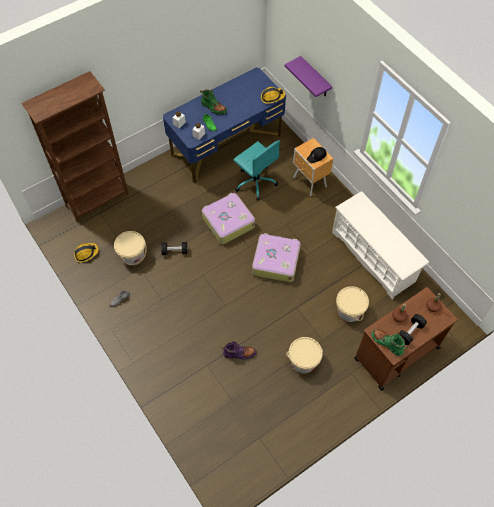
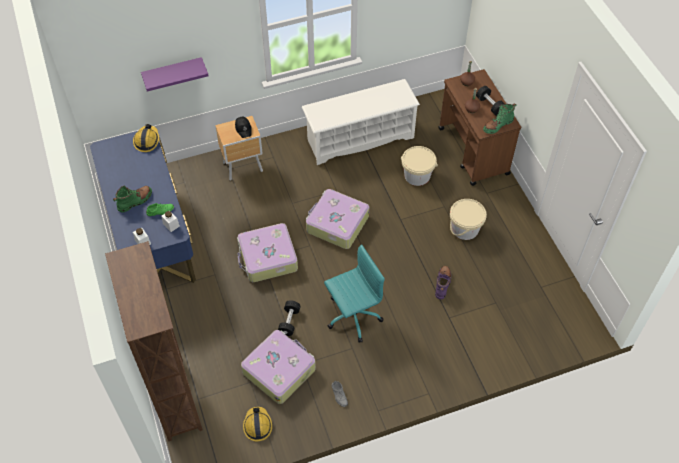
camera: 75 degrees left, 5 degrees down
beige bucket [114,231,147,265] -> suitcase [241,330,316,404]
turquoise office chair [233,140,280,200] -> turquoise office chair moved to [324,244,385,343]

